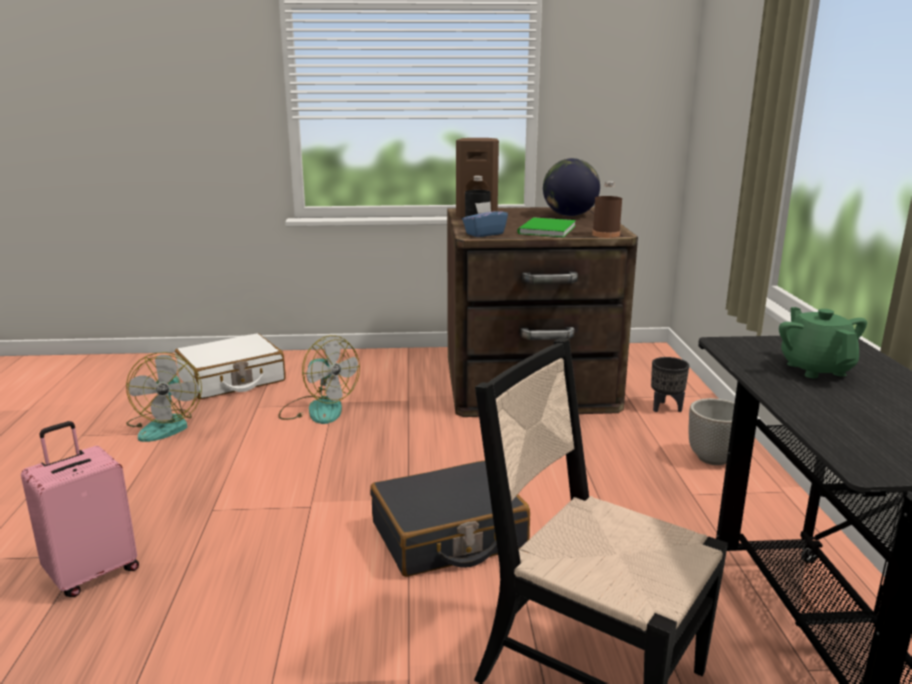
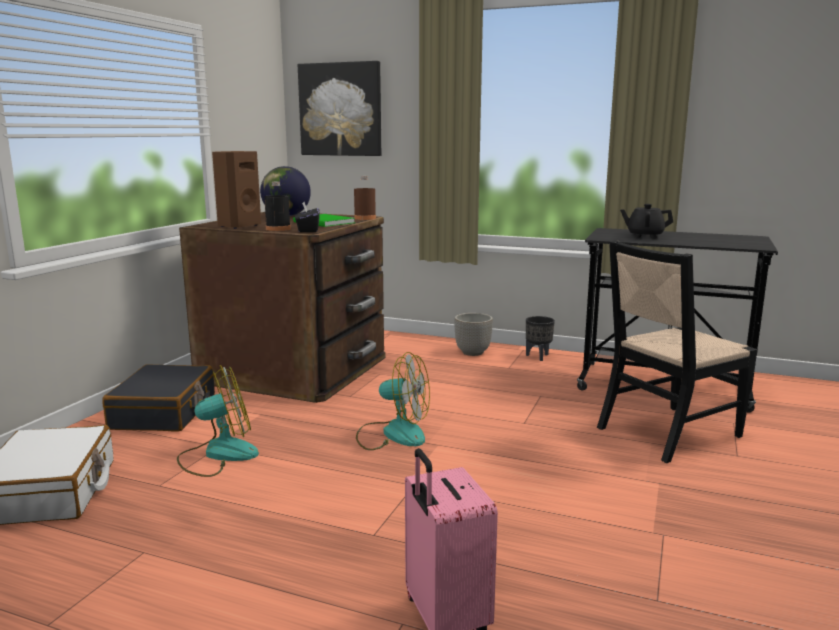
camera: 65 degrees left, 5 degrees down
fan [126,352,202,442] -> fan moved to [356,352,430,450]
black suitcase [370,460,530,577] -> black suitcase moved to [102,364,215,431]
blue tissue box [462,202,508,237] -> black tissue box [295,202,320,232]
black planter [651,357,689,412] -> black planter moved to [526,316,555,361]
green teapot [779,307,867,378] -> black teapot [620,204,673,238]
none -> picture [298,61,381,156]

